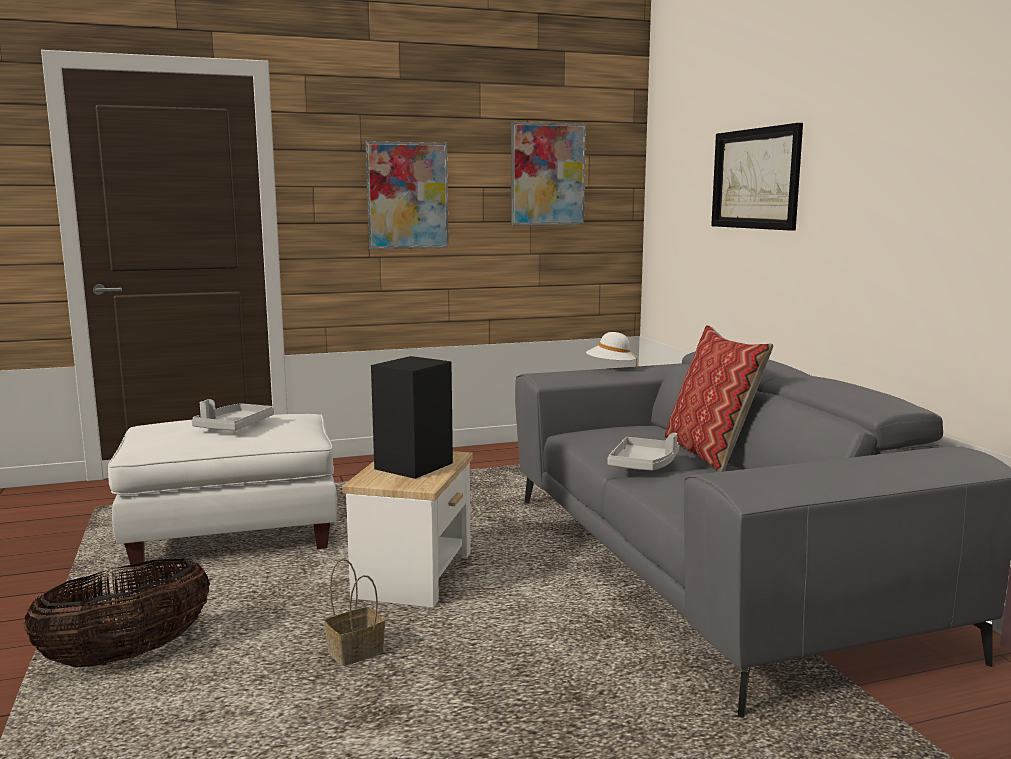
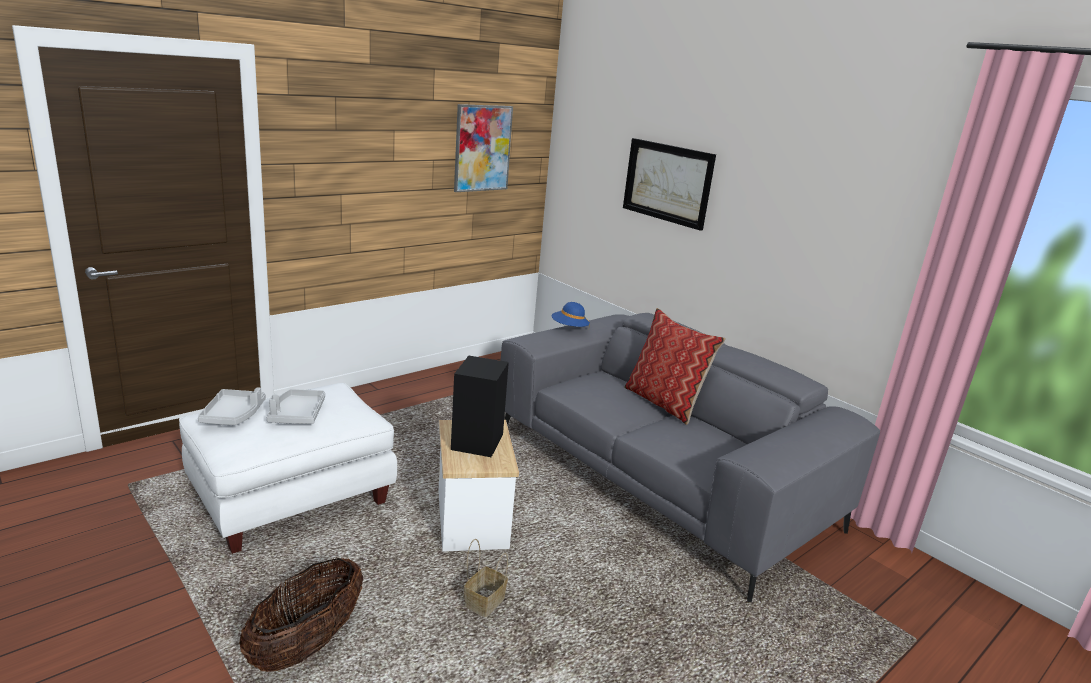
camera: 25 degrees left, 10 degrees up
picture [365,141,449,249] -> none
white hat [586,332,637,369] -> blue hat [552,302,590,327]
grey tray [607,433,680,471] -> grey tray moved to [198,387,266,425]

